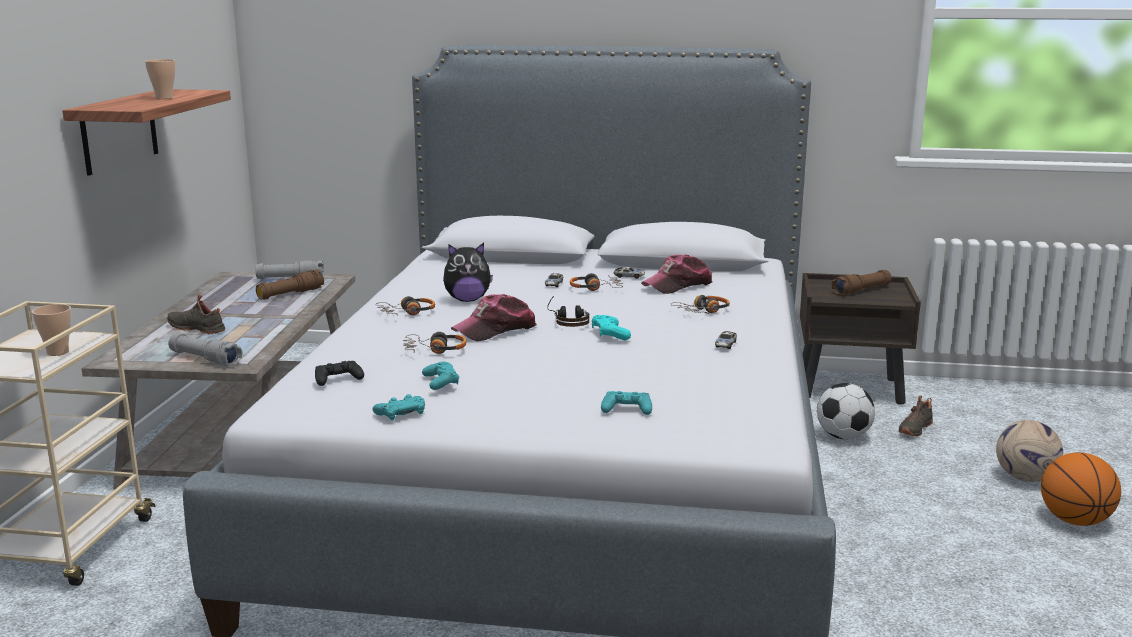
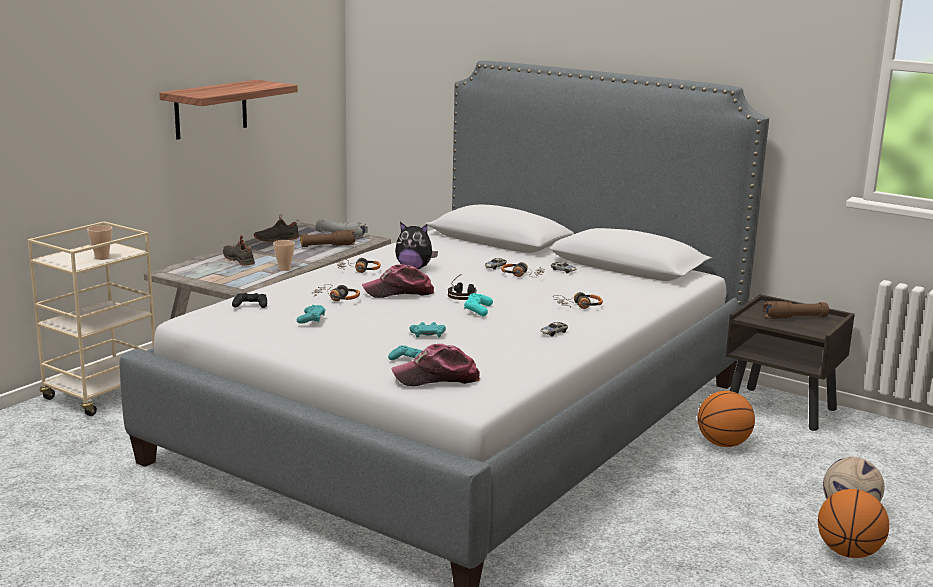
camera: 25 degrees right, 0 degrees up
cup [145,59,176,99] -> cup moved to [273,240,295,271]
grey flashlight [168,333,242,366] -> none
turquoise game controller [373,394,425,421] -> turquoise game controller moved to [410,322,446,338]
cap [641,254,713,294] -> cap moved to [392,344,480,386]
football [817,383,875,440] -> basketball [698,391,755,447]
black shoe [899,395,933,437] -> black shoe moved to [254,216,300,242]

